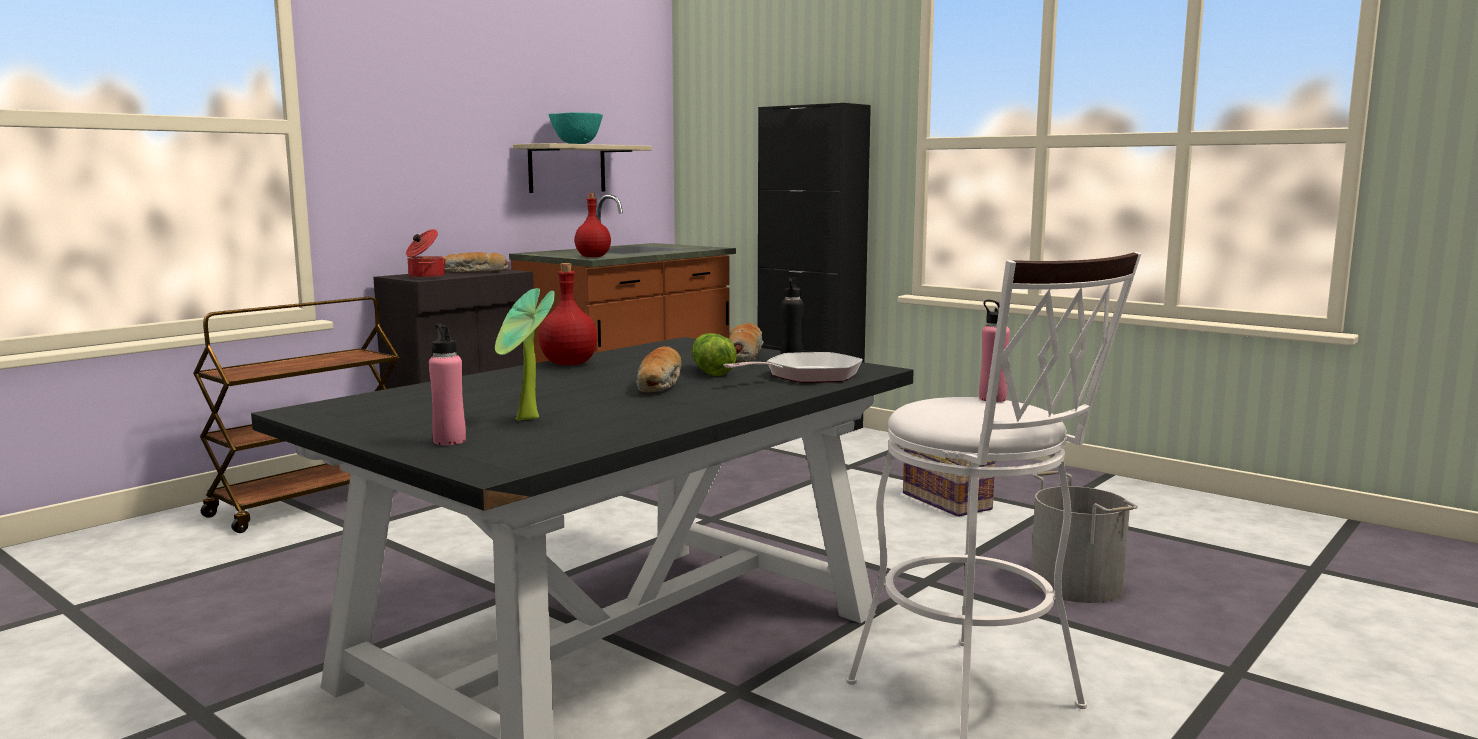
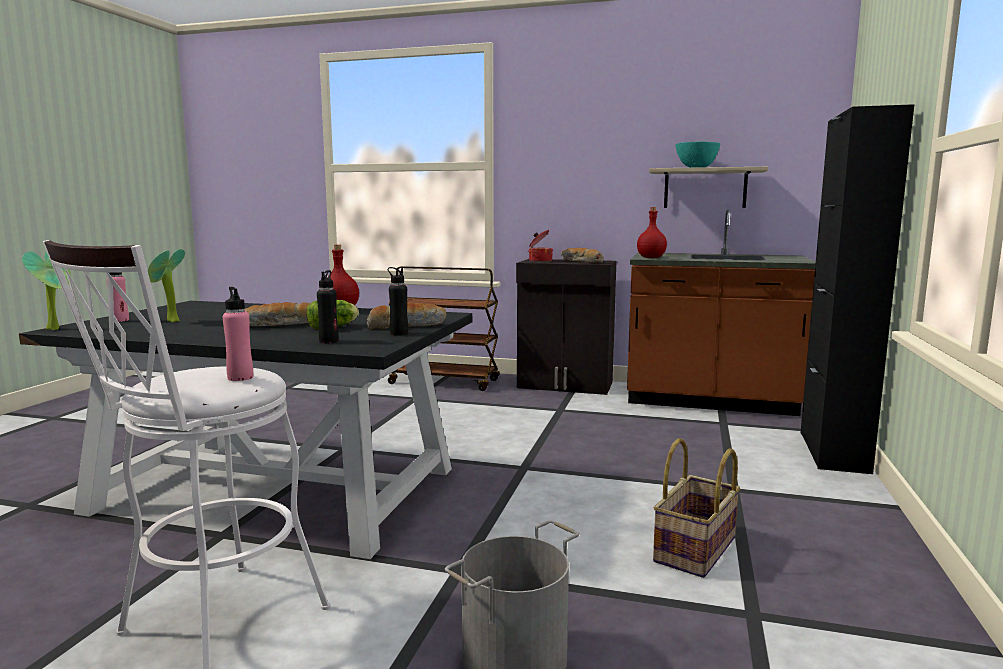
camera: 65 degrees right, 0 degrees up
frying pan [724,352,863,383] -> black bottle [317,270,339,343]
none -> potted plant [22,251,71,330]

